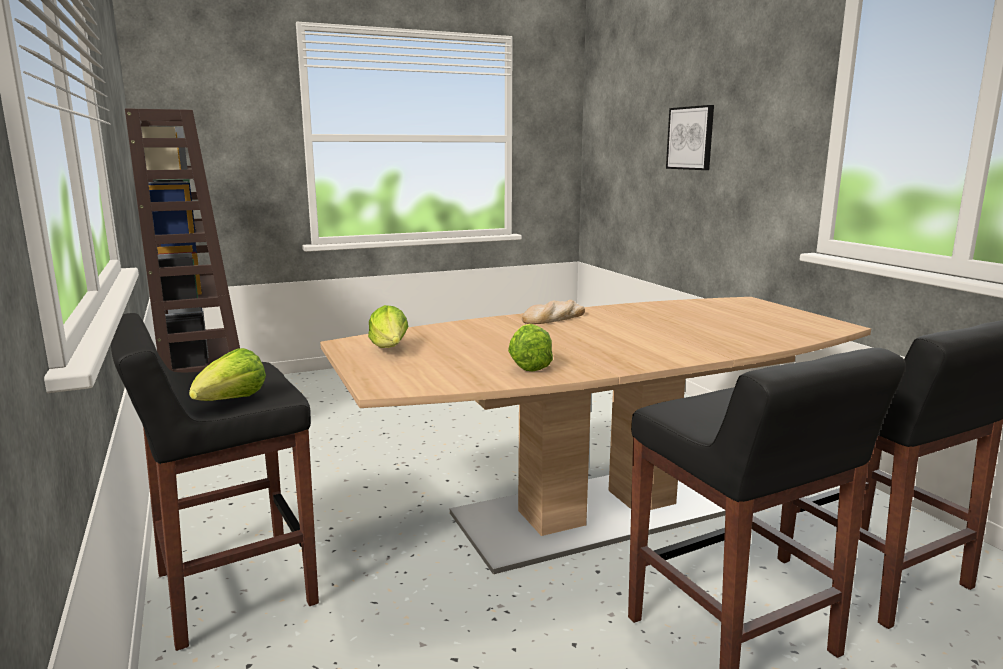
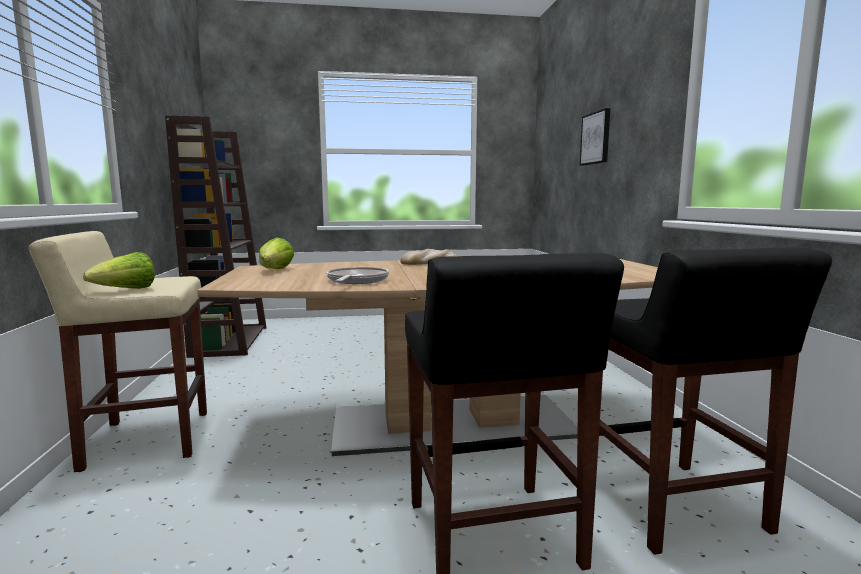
camera: 15 degrees right, 5 degrees down
black stool [111,313,319,651] -> beige stool [29,231,207,472]
lettuce [508,324,553,371] -> frying pan [326,267,389,284]

